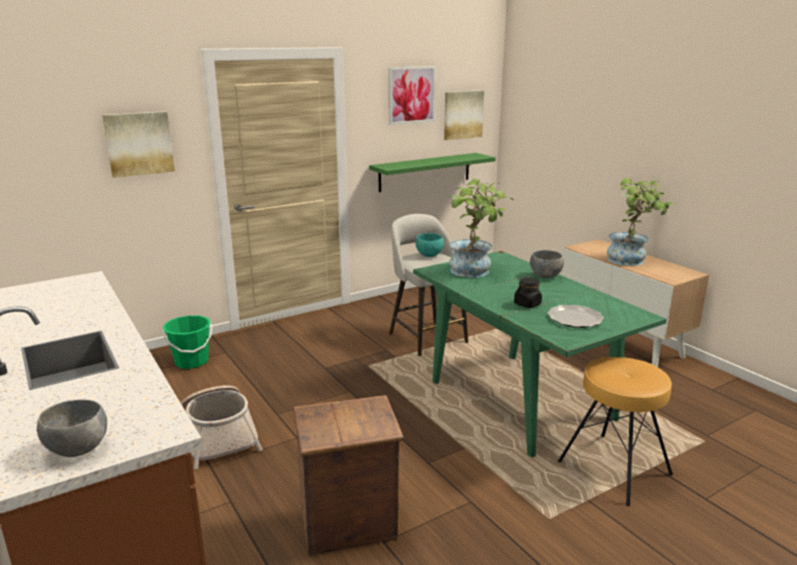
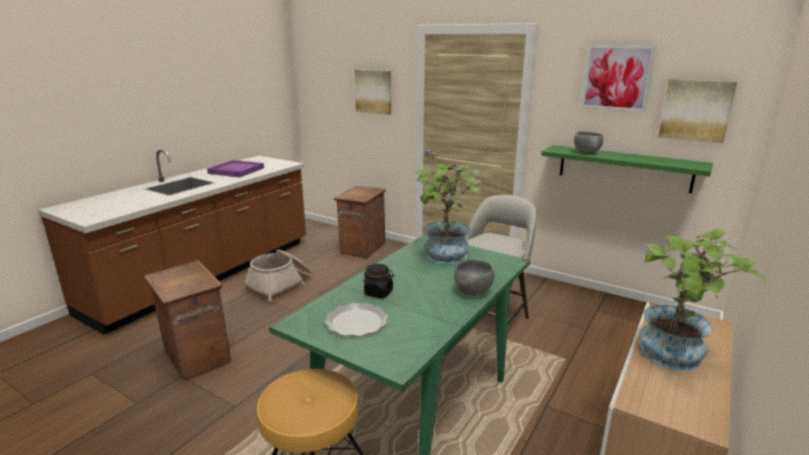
camera: 65 degrees right, 0 degrees up
grey bowl [37,399,107,457] -> grey bowl moved to [574,131,603,154]
green bucket [163,315,212,369] -> crate [334,186,386,258]
turquoise bowl [416,233,444,257] -> none
none -> purple tray [207,160,264,177]

